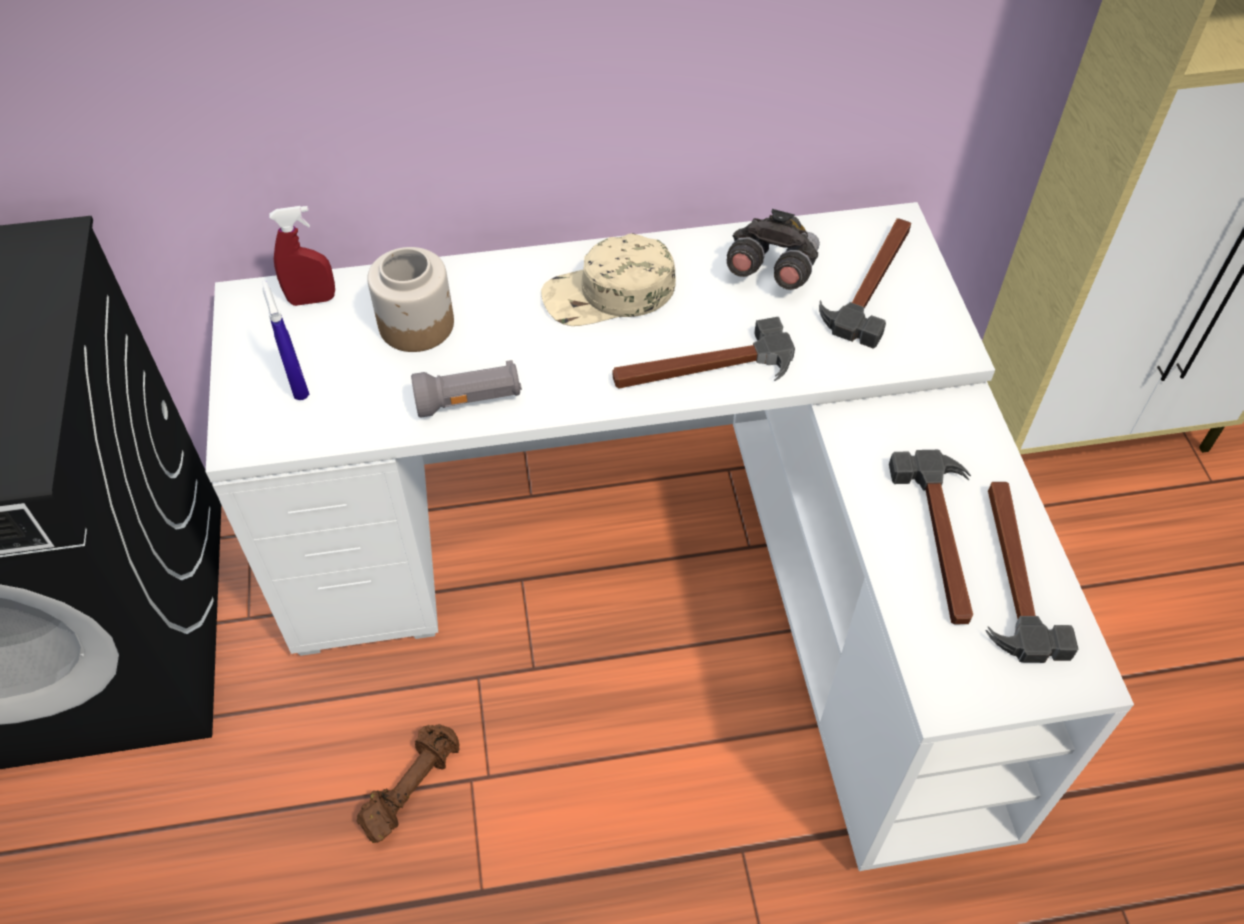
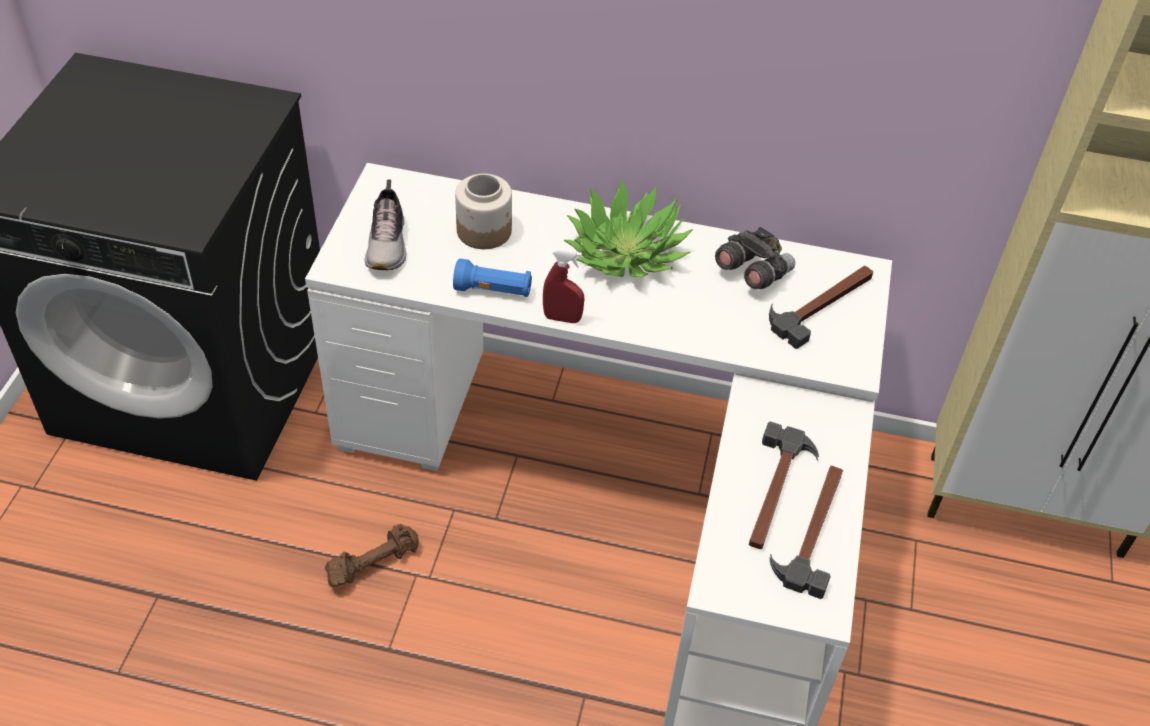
camera: 20 degrees right, 5 degrees down
blue spray bottle [262,281,310,400] -> shoe [365,179,406,270]
red spray bottle [270,206,335,306] -> red spray bottle moved to [543,248,584,323]
grey flashlight [411,360,522,418] -> blue flashlight [453,259,532,297]
beige cap [541,233,676,326] -> potted plant [564,179,693,278]
hammer [613,317,795,389] -> none

